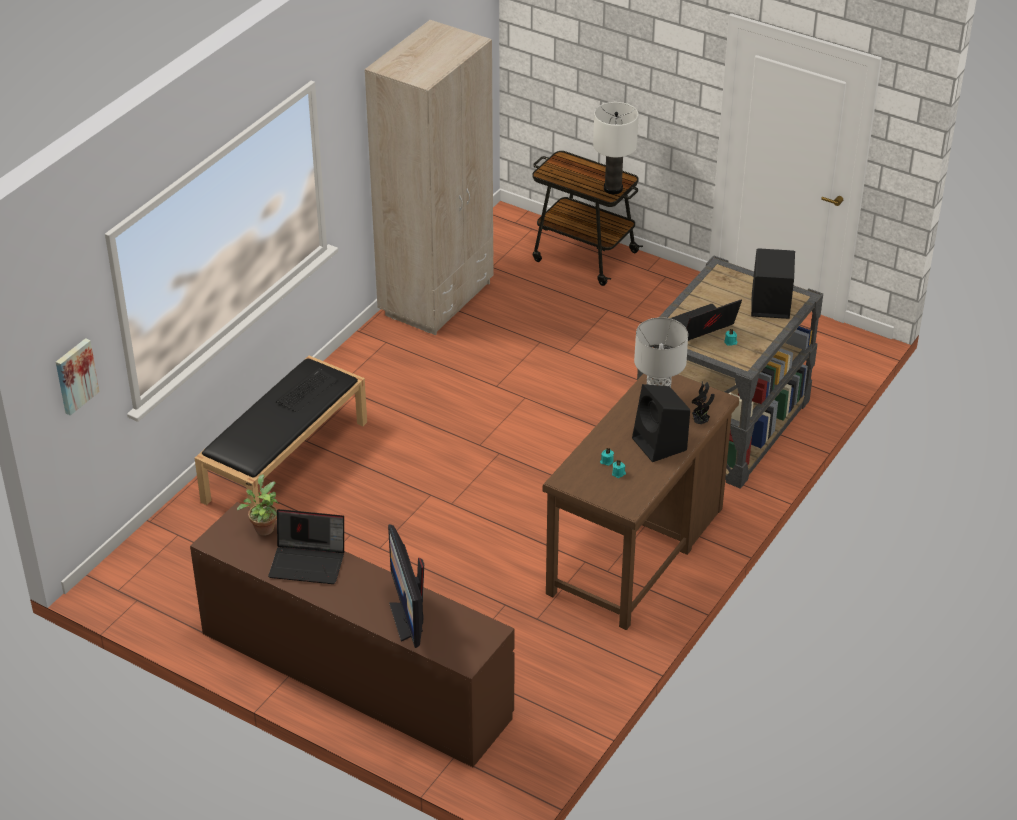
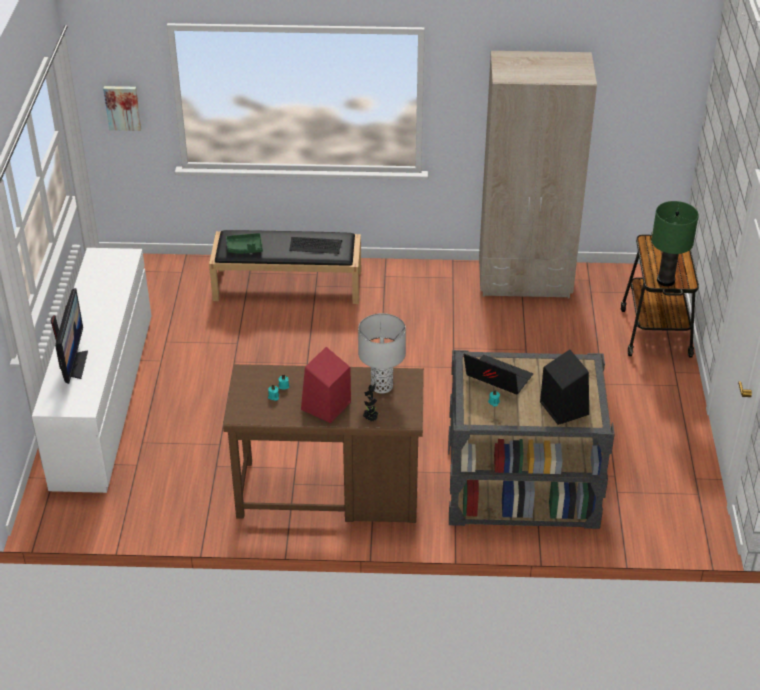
camera: 60 degrees right, 0 degrees up
brown dresser [190,502,515,767] -> white dresser [32,248,151,493]
potted plant [237,474,279,536] -> none
laptop [268,509,344,584] -> none
monitor [388,524,424,648] -> monitor turned 135 degrees clockwise [50,288,88,384]
white table lamp [593,102,639,194] -> green table lamp [652,201,699,286]
black speaker [632,384,690,462] -> red speaker [301,347,351,423]
none -> green tray [226,233,263,254]

